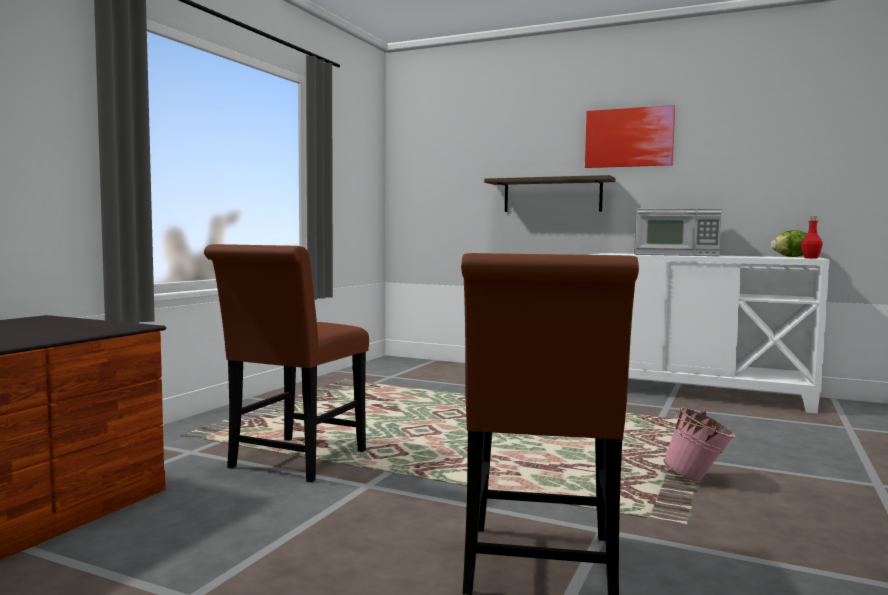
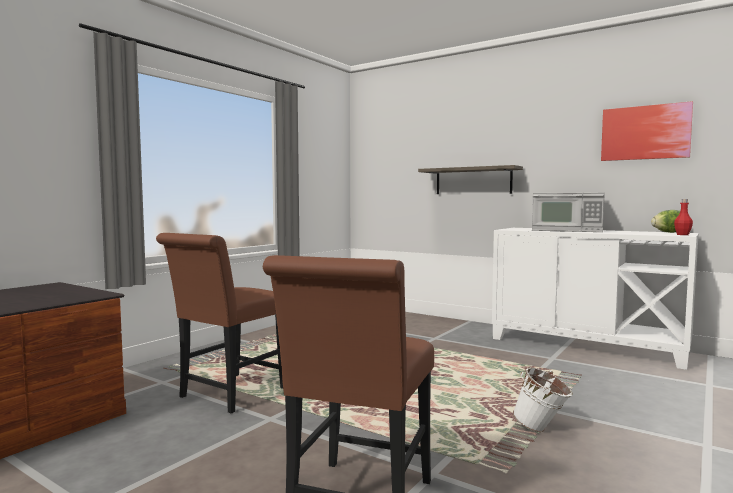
camera: 10 degrees right, 0 degrees up
picture [585,105,675,168] -> picture moved to [601,101,693,161]
pink bucket [663,407,736,482] -> white bucket [513,368,573,432]

